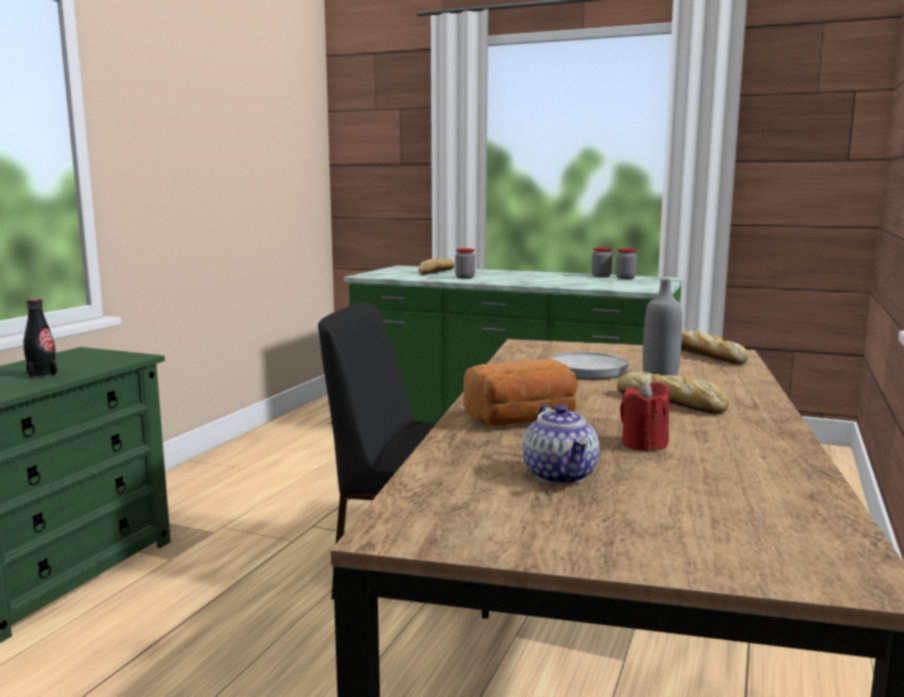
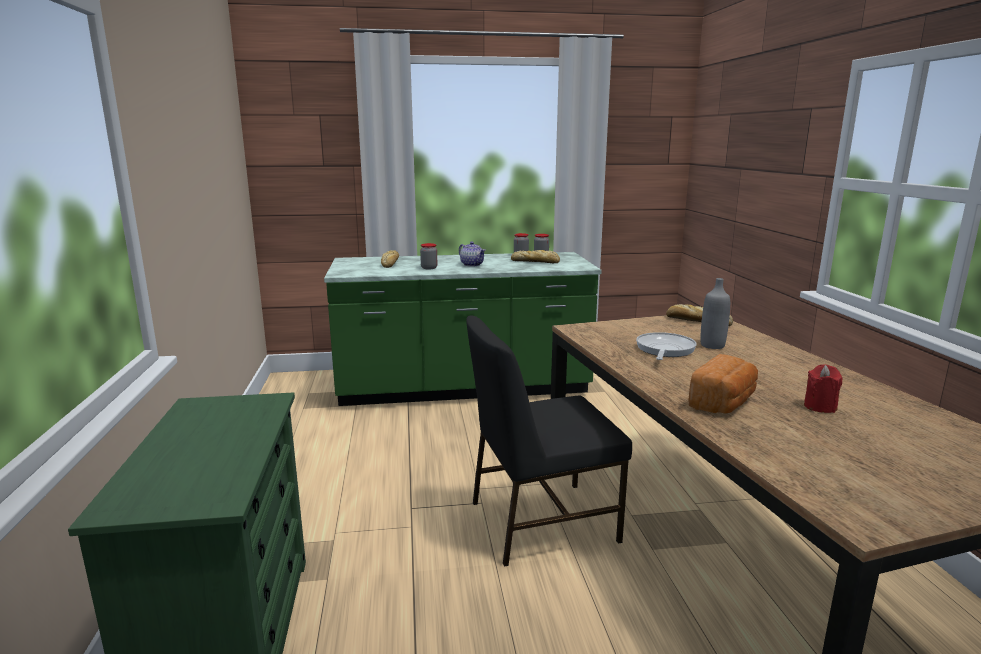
camera: 30 degrees left, 5 degrees up
black bottle [23,299,58,379] -> none
teapot [523,404,599,484] -> teapot moved to [459,242,486,267]
bread [617,371,729,414] -> bread moved to [511,250,560,263]

